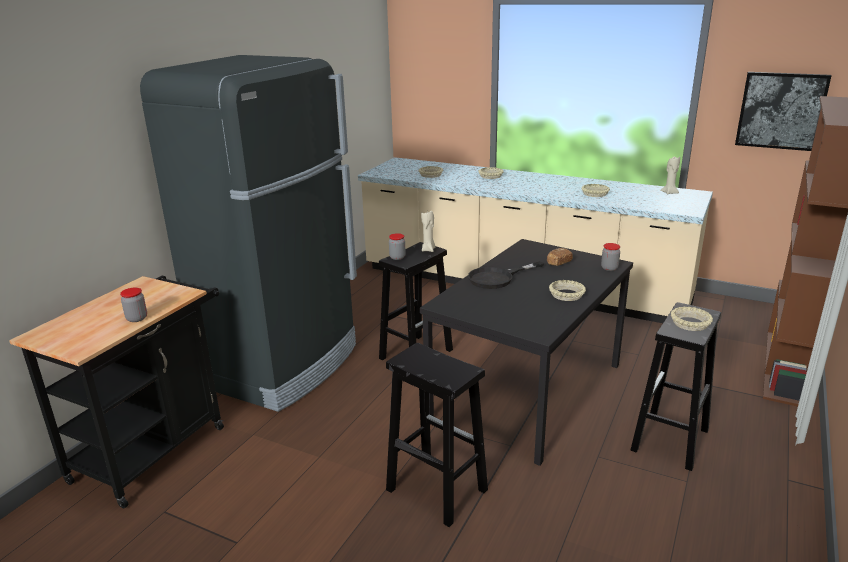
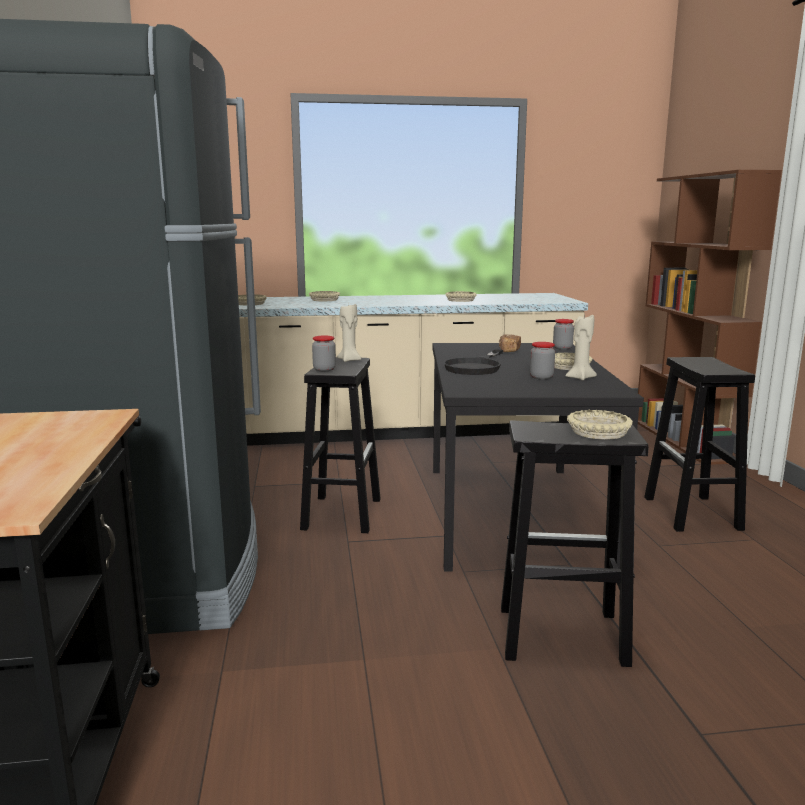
camera: 35 degrees left, 10 degrees down
jar [120,288,147,322] -> jar moved to [530,342,555,380]
beige candle [660,156,680,194] -> beige candle moved to [565,314,597,380]
beige bowl [671,307,713,331] -> beige bowl moved to [567,410,633,440]
picture [735,72,832,151] -> none

